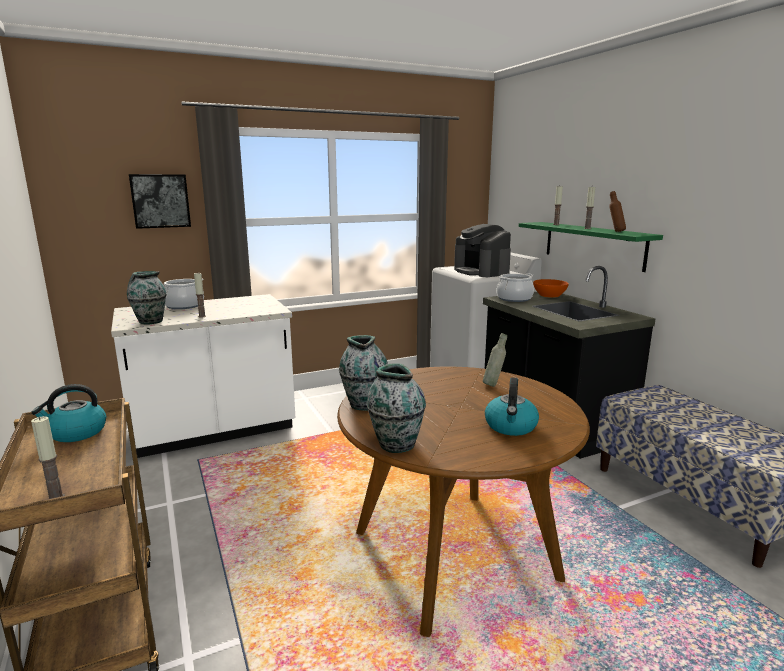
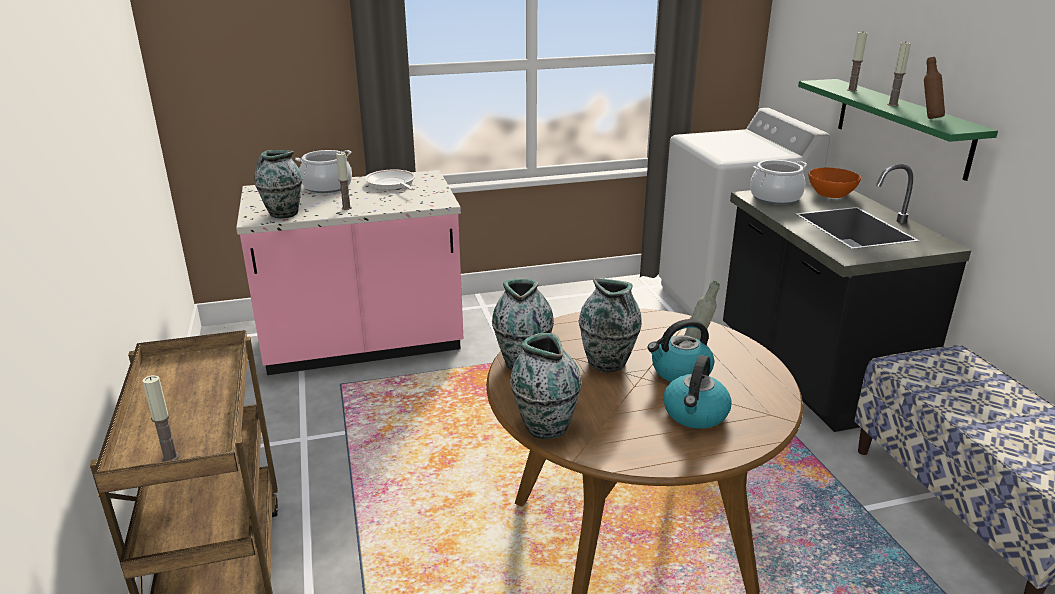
camera: 10 degrees right, 10 degrees up
kettle [31,384,106,442] -> kettle moved to [648,319,714,382]
white counter [111,294,296,458] -> pink counter [236,170,464,375]
picture [129,174,191,229] -> none
coffee machine [454,224,511,277] -> none
none -> frying pan [365,169,415,190]
none -> vase [579,278,642,372]

